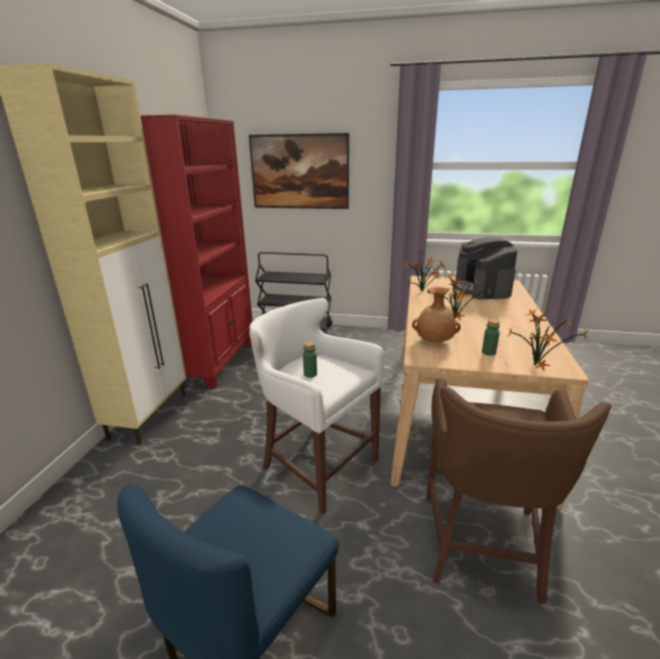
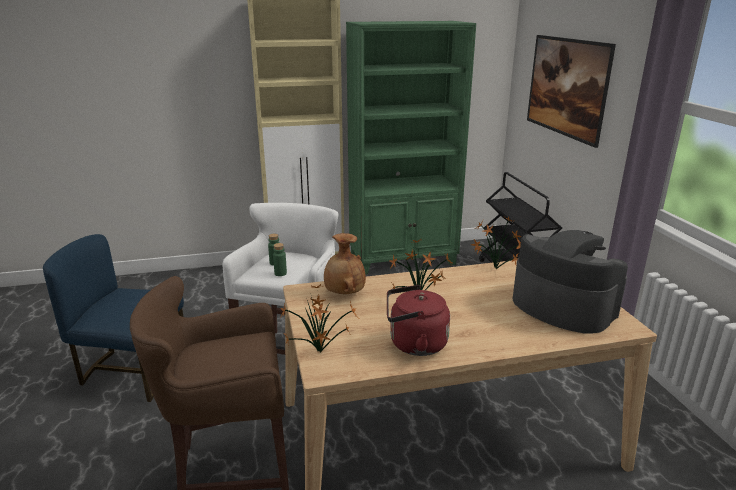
camera: 65 degrees right, 0 degrees up
red bookcase [140,115,252,389] -> green bookcase [346,21,476,275]
coffee machine [454,237,517,300] -> coffee machine turned 75 degrees clockwise [513,230,628,334]
green bottle [482,319,500,356] -> green bottle moved to [273,243,287,276]
none -> red kettle [387,285,450,356]

